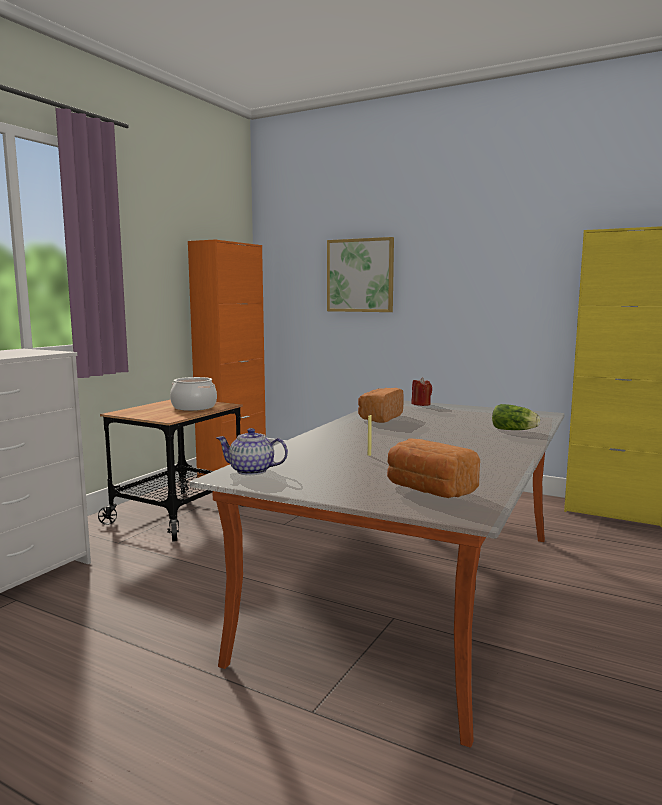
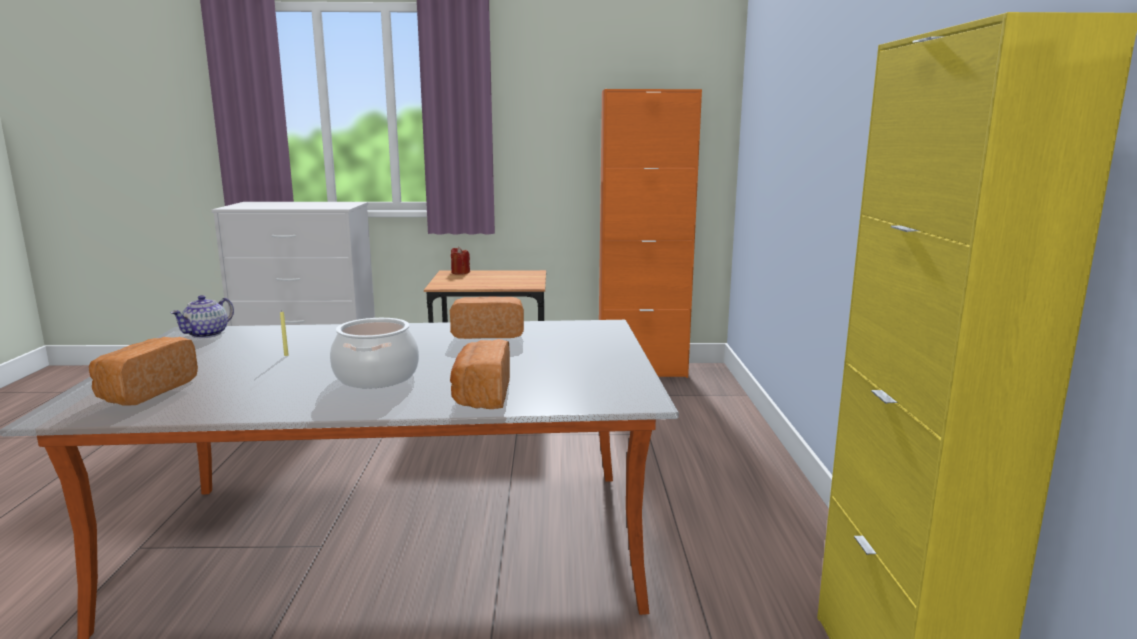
camera: 60 degrees right, 5 degrees up
cooking pot [170,377,217,411] -> cooking pot moved to [330,318,419,389]
teapot [216,428,288,475] -> teapot turned 135 degrees counterclockwise [171,295,234,338]
picture [327,237,394,312] -> none
red candle [411,378,432,406] -> red candle moved to [451,247,470,275]
lettuce [492,404,540,430] -> bread [450,339,510,409]

